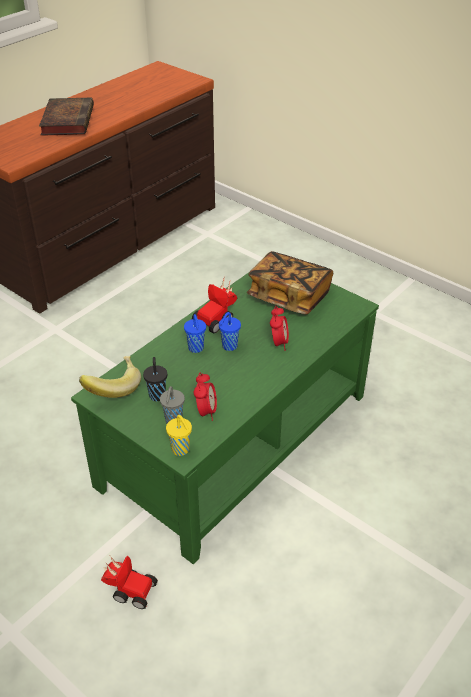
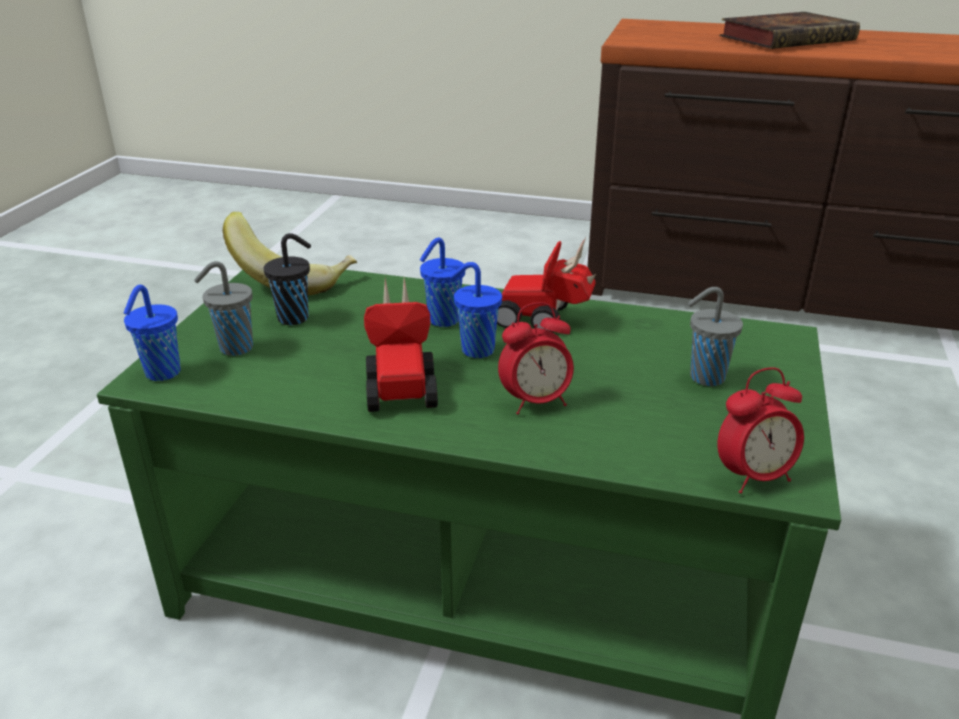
camera: 65 degrees right, 10 degrees down
toy car [101,556,158,609] -> toy car moved to [364,278,438,412]
yellow cup [166,415,192,456] -> blue cup [124,285,181,381]
alarm clock [194,373,217,421] -> alarm clock moved to [717,367,804,494]
book [247,251,333,315] -> grey cup [688,287,743,386]

